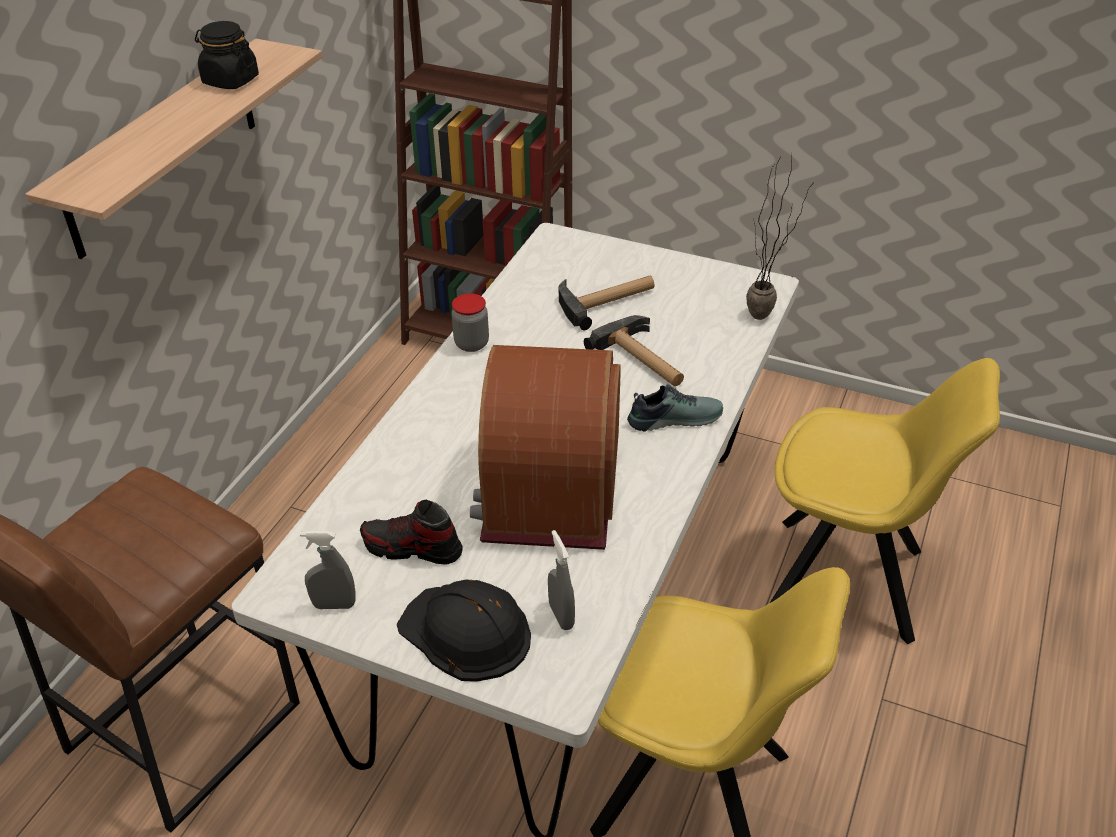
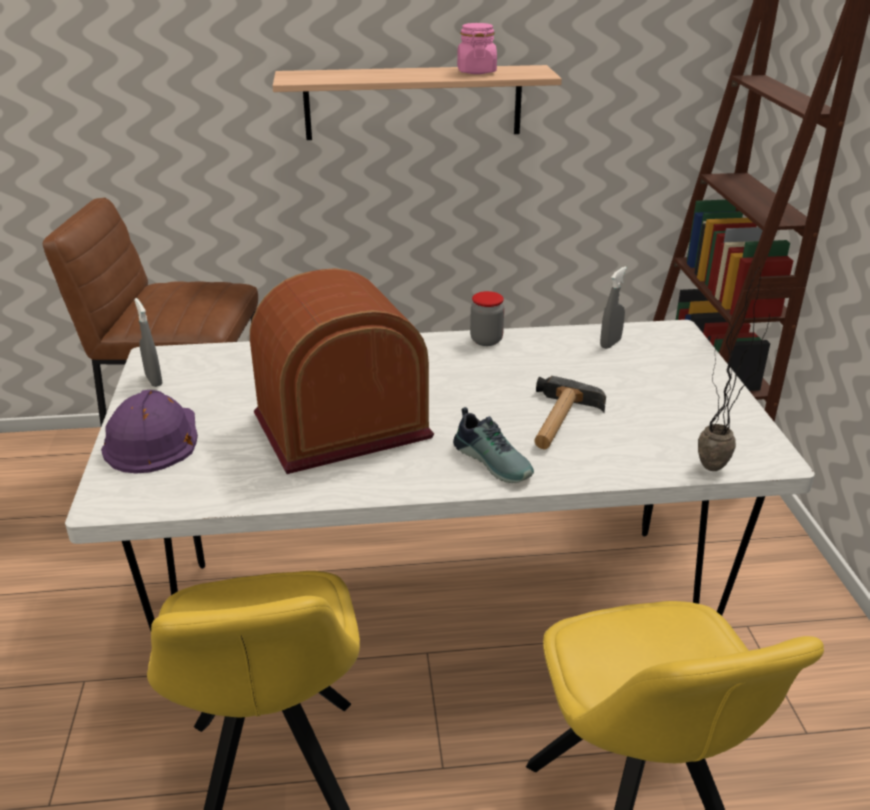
camera: 60 degrees right, 10 degrees down
black jar [195,21,259,89] -> pink jar [457,23,497,74]
shoe [360,500,463,565] -> none
black hard hat [397,580,531,682] -> purple hard hat [101,390,198,474]
grey spray bottle [548,530,575,630] -> grey spray bottle moved to [600,267,627,349]
hammer [559,276,654,330] -> none

